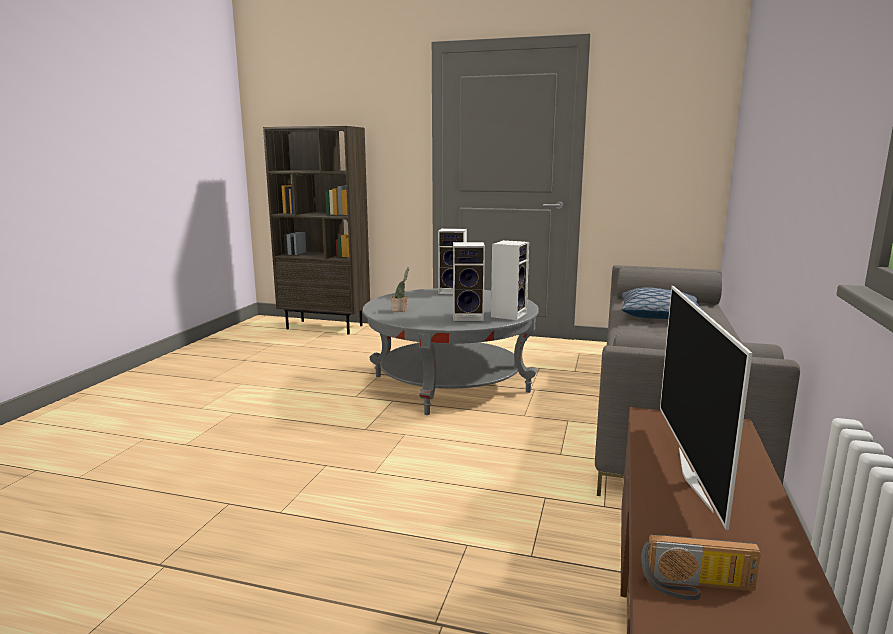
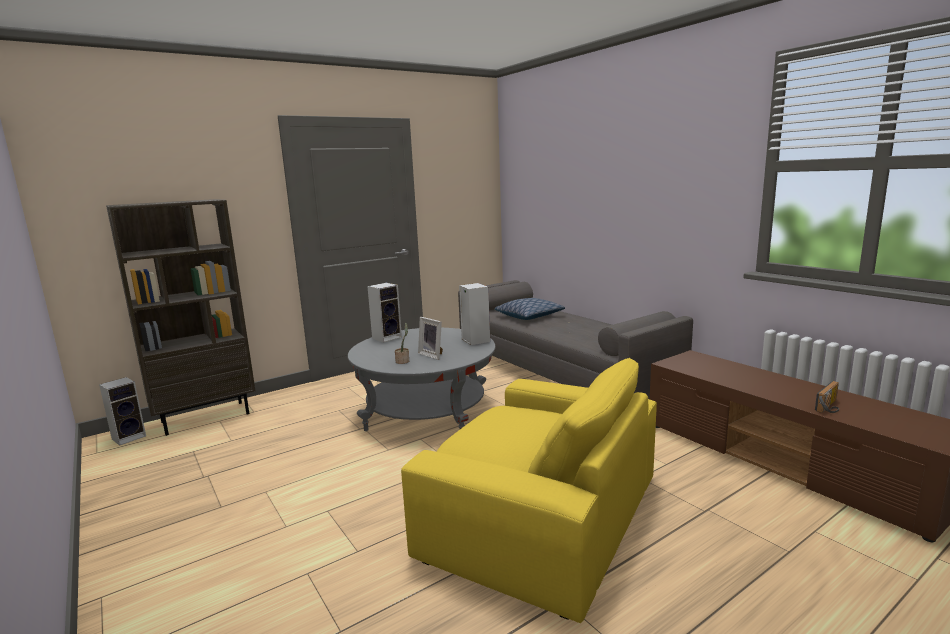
camera: 50 degrees left, 0 degrees up
speaker [453,242,485,321] -> speaker moved to [99,377,146,446]
television [660,286,752,530] -> none
none -> yellow armchair [401,358,657,623]
none -> picture frame [418,317,443,360]

